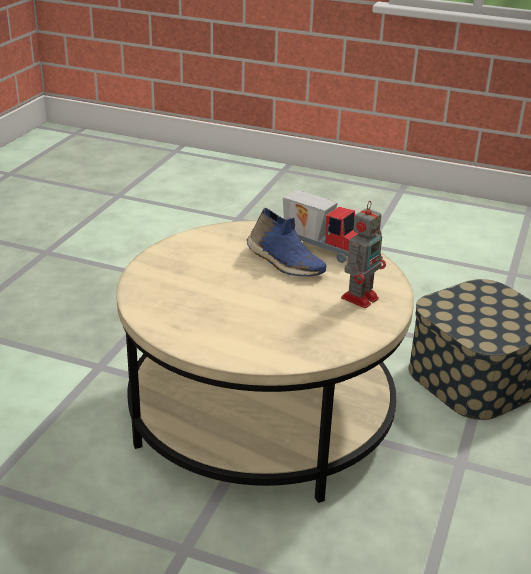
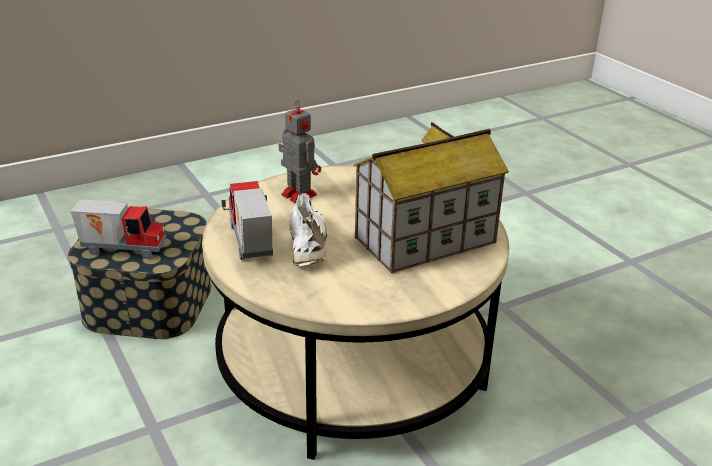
camera: 140 degrees left, 0 degrees up
blue shoe [247,208,327,276] -> white shoe [289,193,328,266]
toy robot [341,201,386,308] -> toy robot turned 60 degrees clockwise [278,100,321,204]
none -> toy truck [70,200,166,259]
none -> toy house [354,122,509,273]

